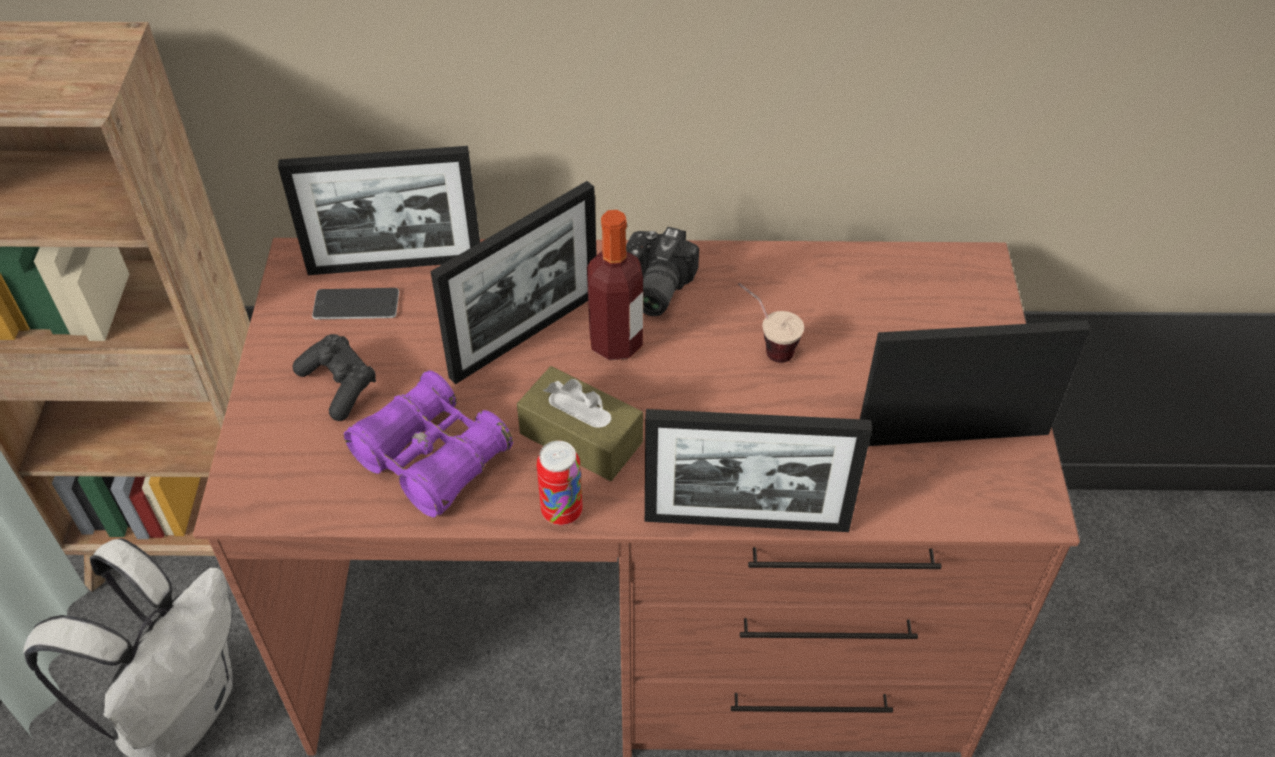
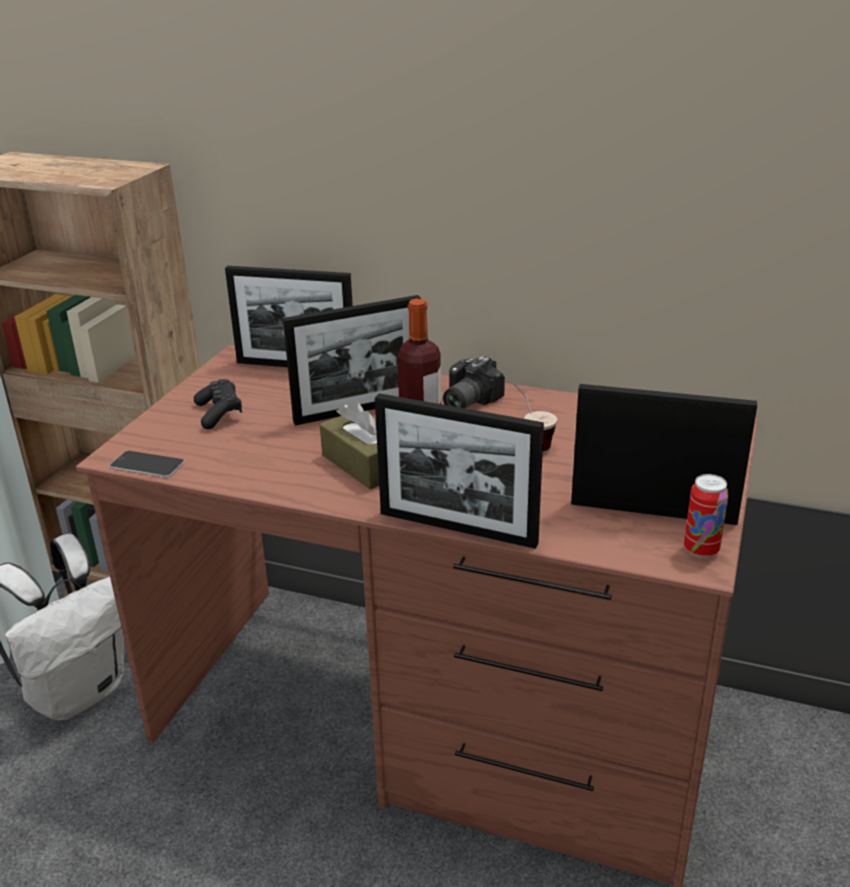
camera: 20 degrees right, 20 degrees down
phone [312,288,399,319] -> phone moved to [109,451,185,477]
purple binoculars [344,370,513,518] -> none
can [537,441,583,526] -> can moved to [684,474,729,558]

